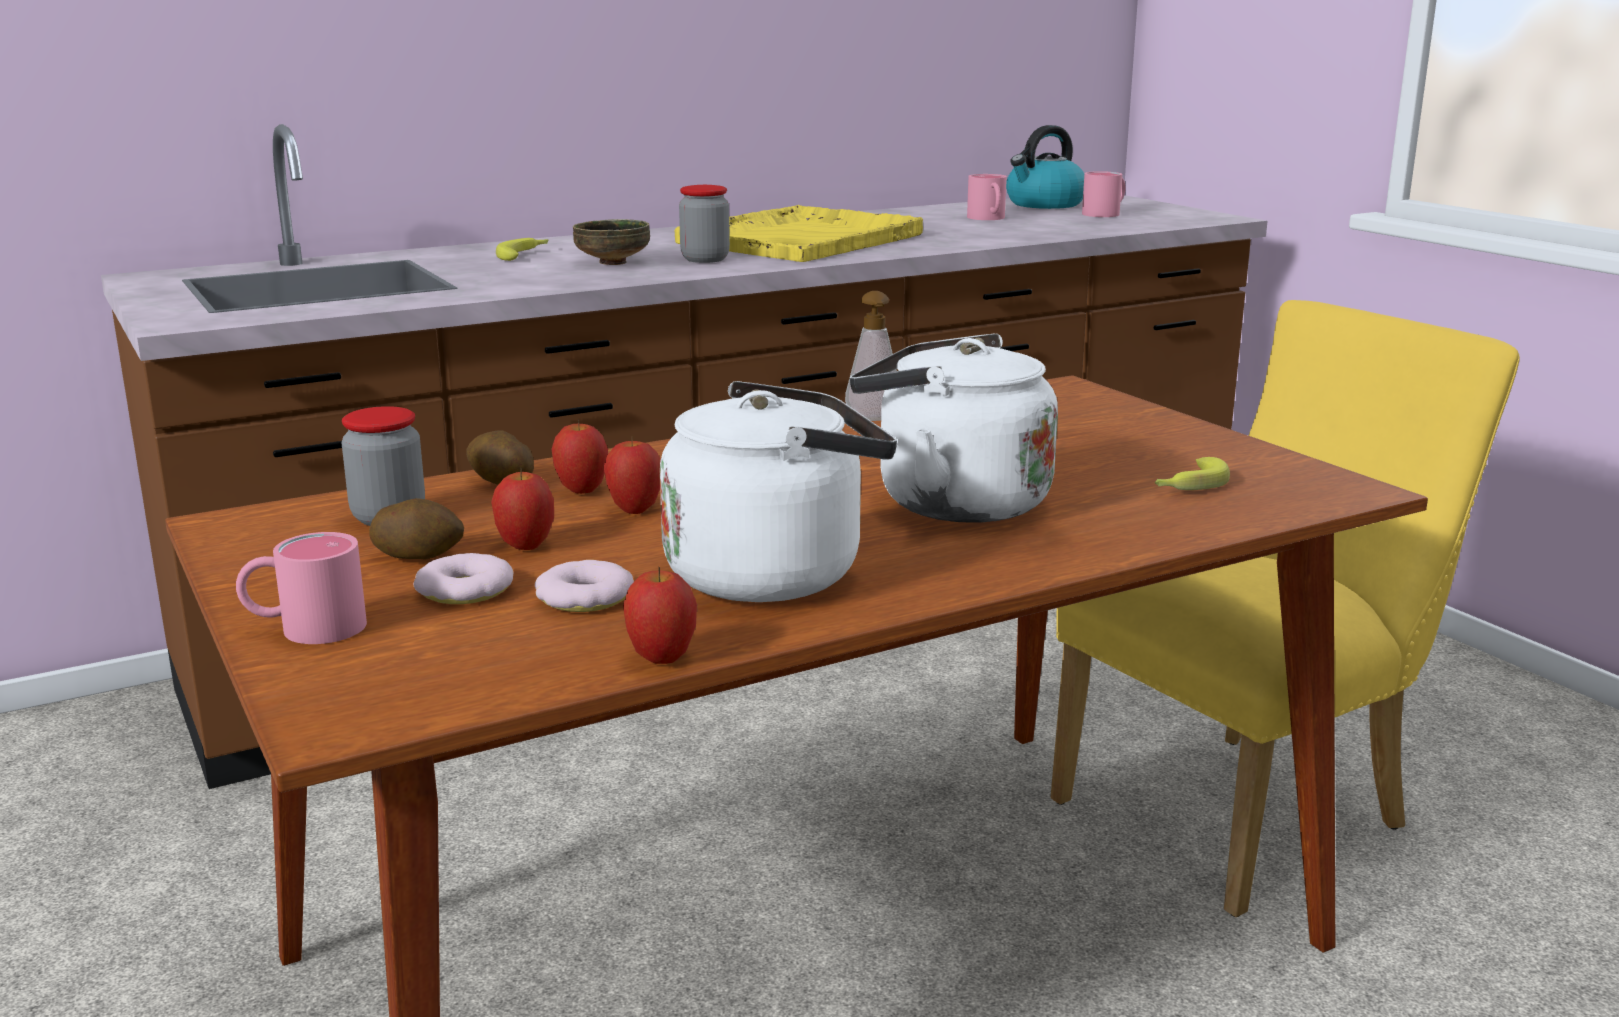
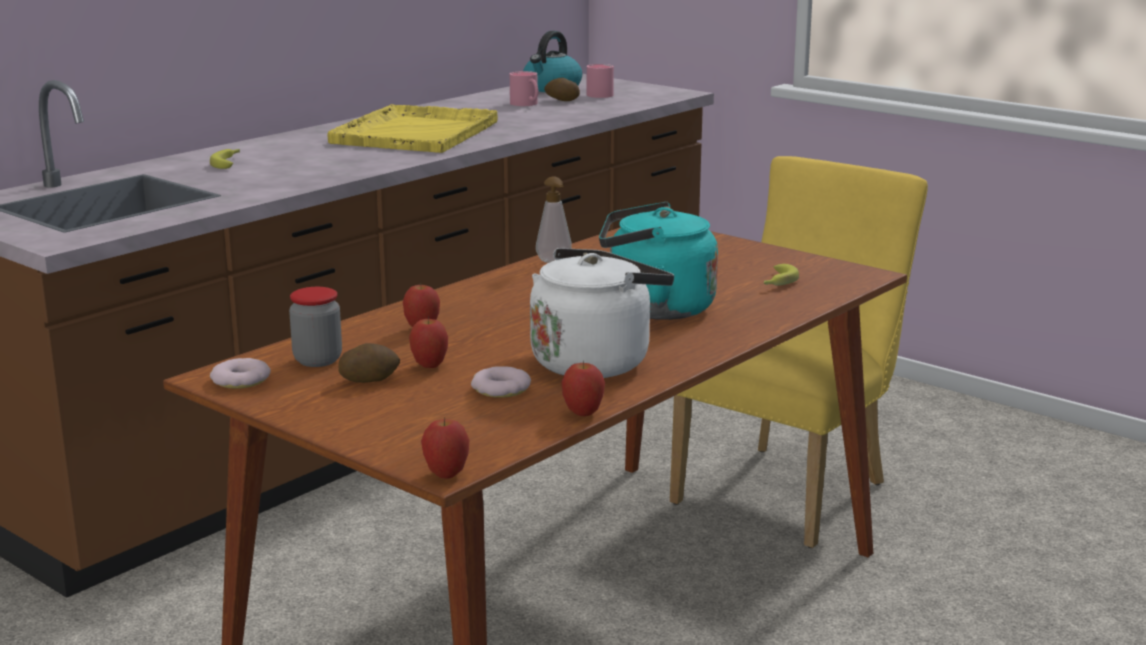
camera: 20 degrees left, 0 degrees up
pink mug [236,532,367,644] -> none
donut [414,553,513,604] -> donut moved to [210,358,271,389]
potato [466,430,534,485] -> potato moved to [544,78,580,101]
bowl [573,219,650,265] -> none
apple [604,441,661,514] -> apple moved to [421,418,470,478]
jar [679,185,730,263] -> none
white kettle [850,333,1058,523] -> turquoise kettle [599,202,718,320]

